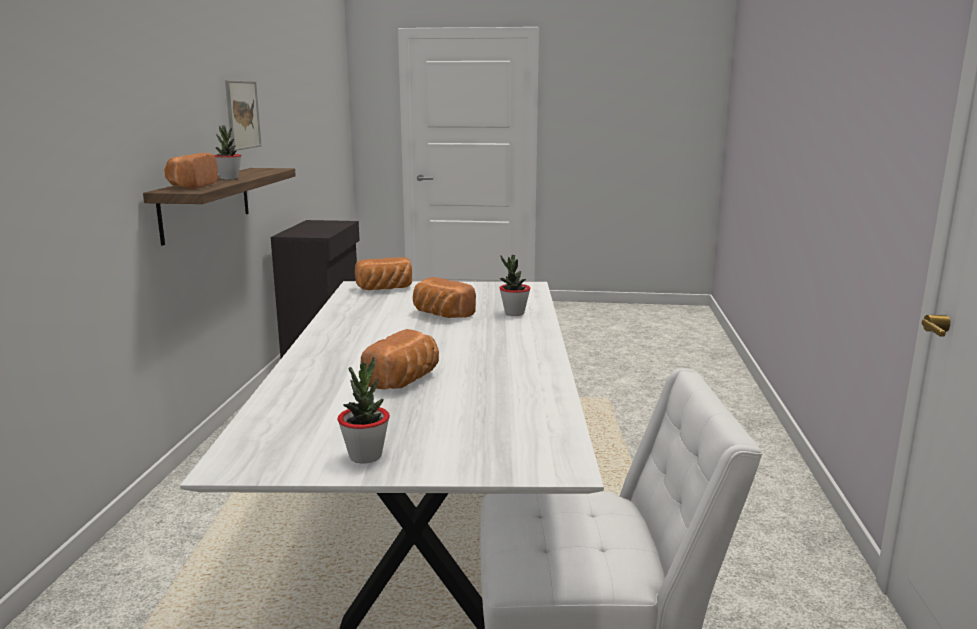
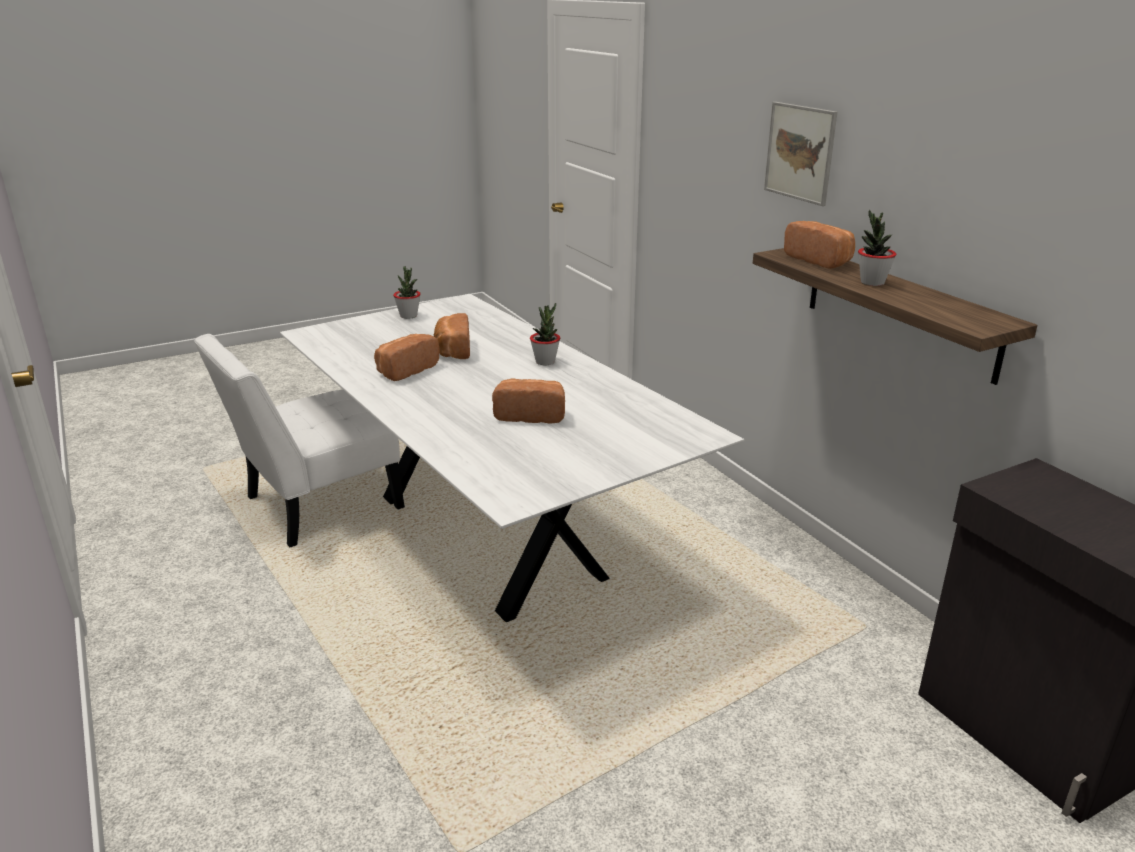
camera: 145 degrees right, 10 degrees up
picture [225,80,261,151] -> picture moved to [764,102,837,206]
bread [355,257,412,290] -> bread moved to [374,334,440,381]
potted plant [500,255,530,316] -> potted plant moved to [530,303,560,365]

